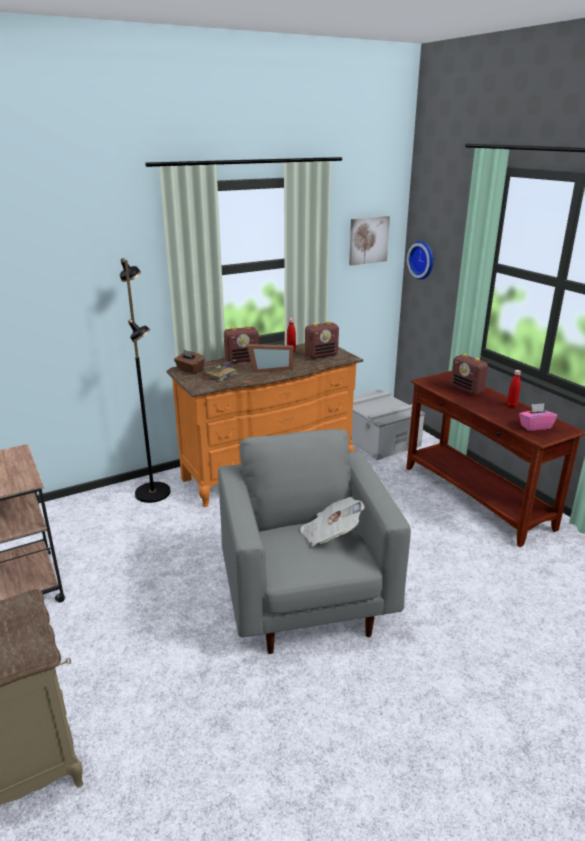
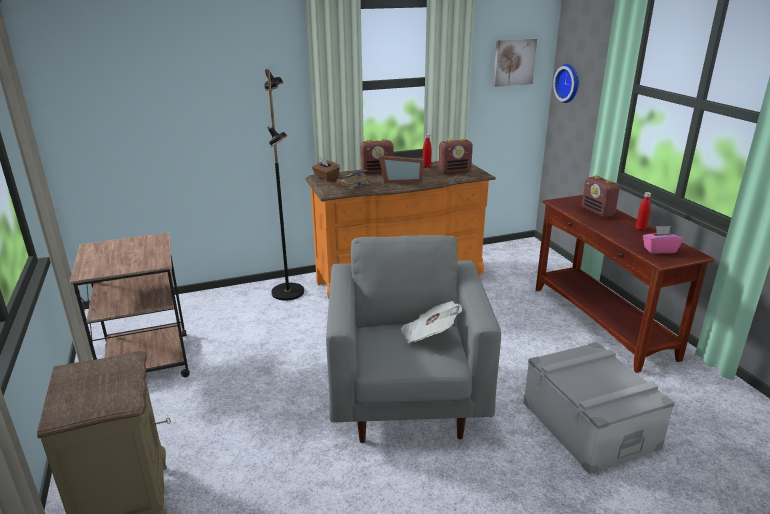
camera: 10 degrees right, 0 degrees up
grey storage box [351,389,425,460] -> grey storage box moved to [523,342,675,474]

